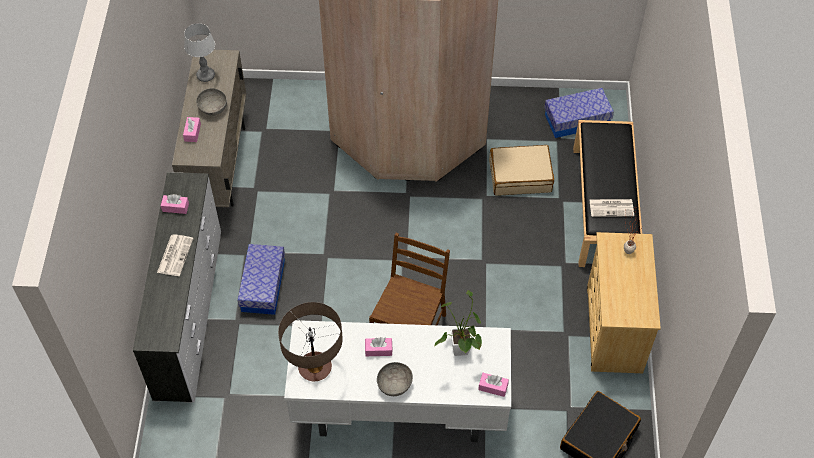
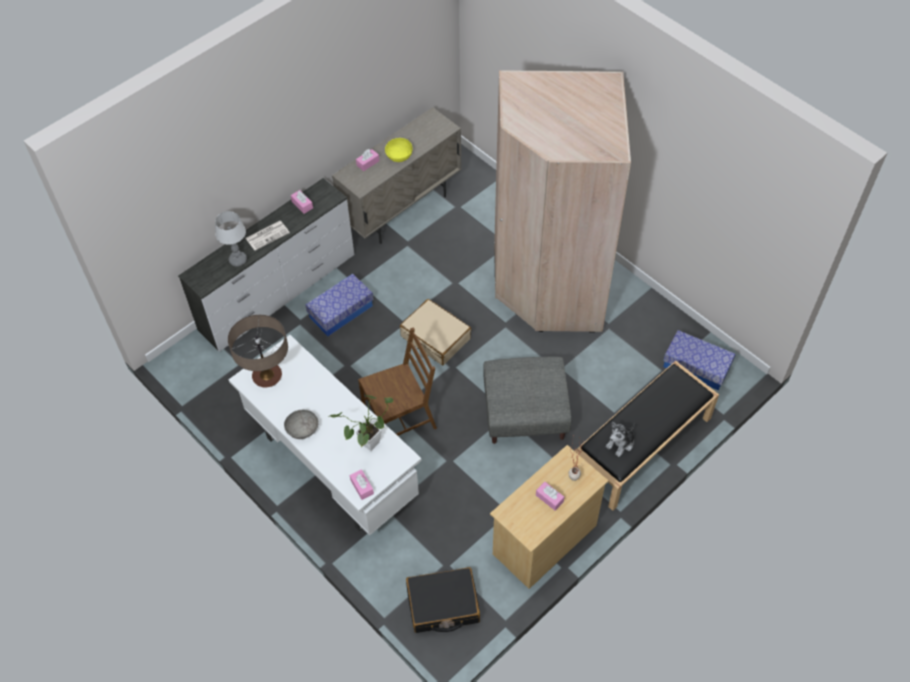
camera: 45 degrees right, 0 degrees up
table lamp [184,23,215,82] -> table lamp moved to [215,211,247,267]
grey bowl [196,88,227,115] -> yellow bowl [385,138,412,162]
pink tissue box [365,337,392,356] -> pink tissue box moved to [536,482,564,511]
beige suitcase [489,145,554,196] -> beige suitcase moved to [400,299,471,365]
newspaper [589,199,634,217] -> plush toy [606,422,635,457]
none -> grey ottoman [483,357,571,444]

